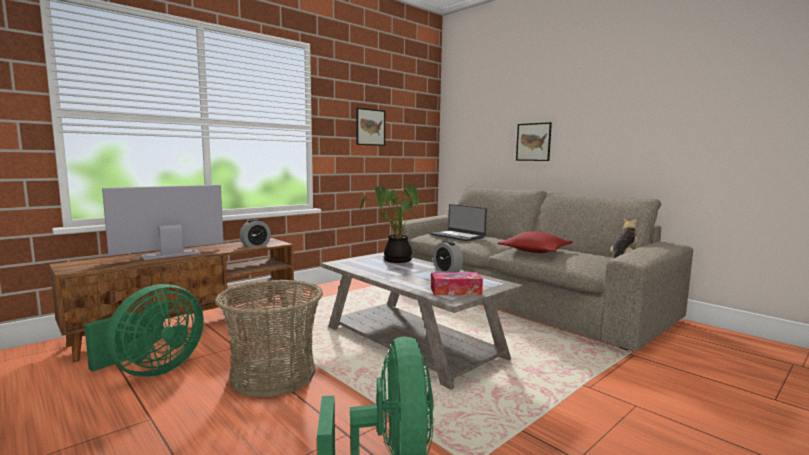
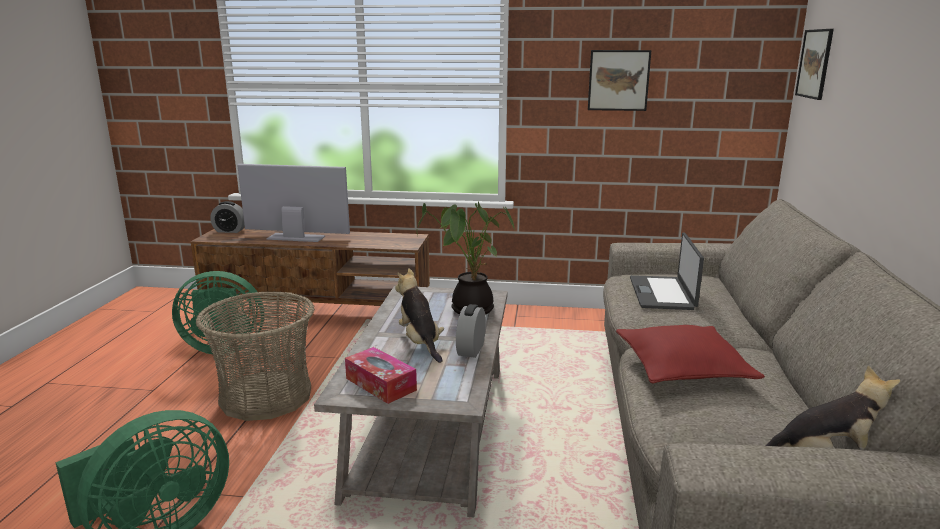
camera: 50 degrees right, 10 degrees up
alarm clock [240,219,271,247] -> alarm clock moved to [210,201,245,233]
picture [516,122,552,161] -> picture moved to [795,29,834,100]
none -> plush toy [395,268,444,363]

